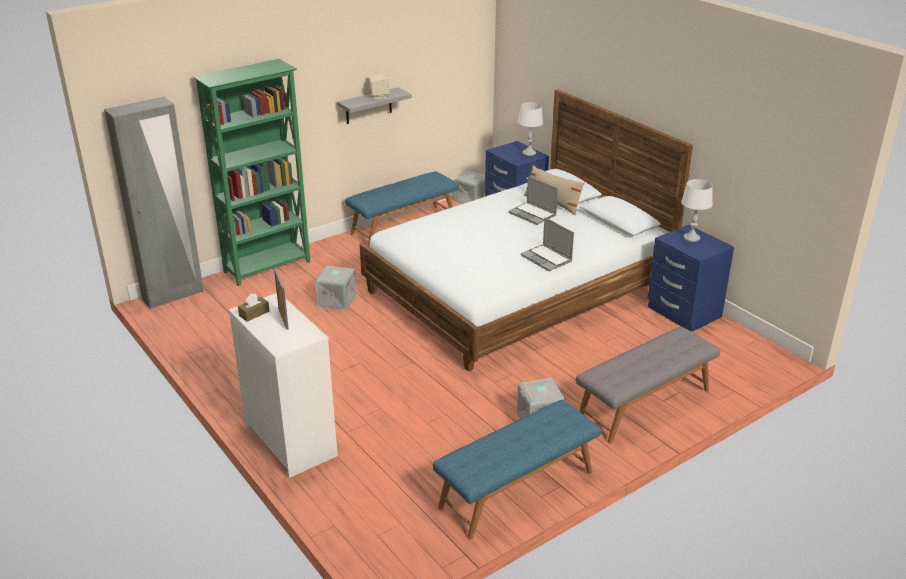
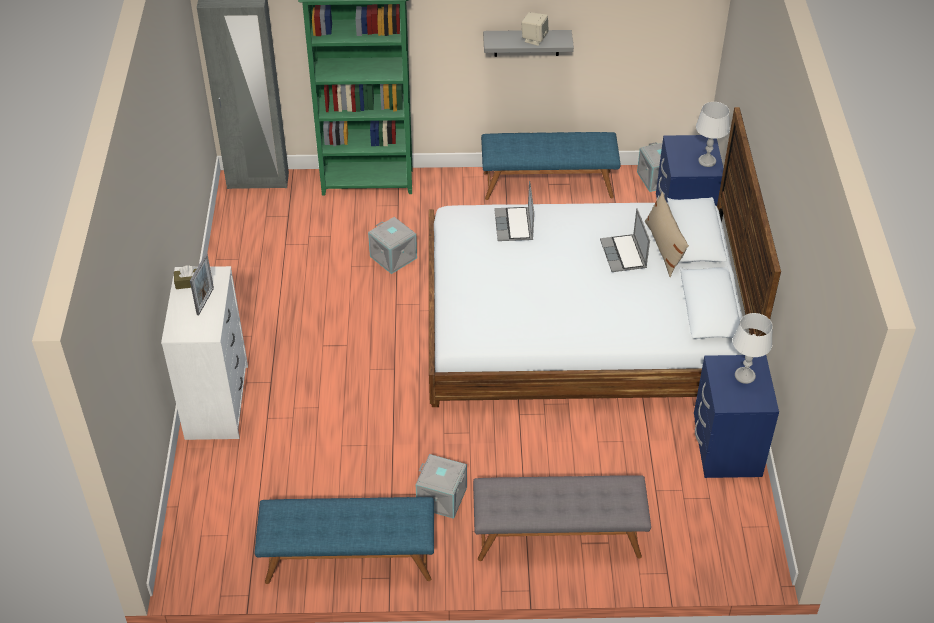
camera: 35 degrees right, 15 degrees up
laptop [521,217,574,271] -> laptop moved to [494,181,534,241]

